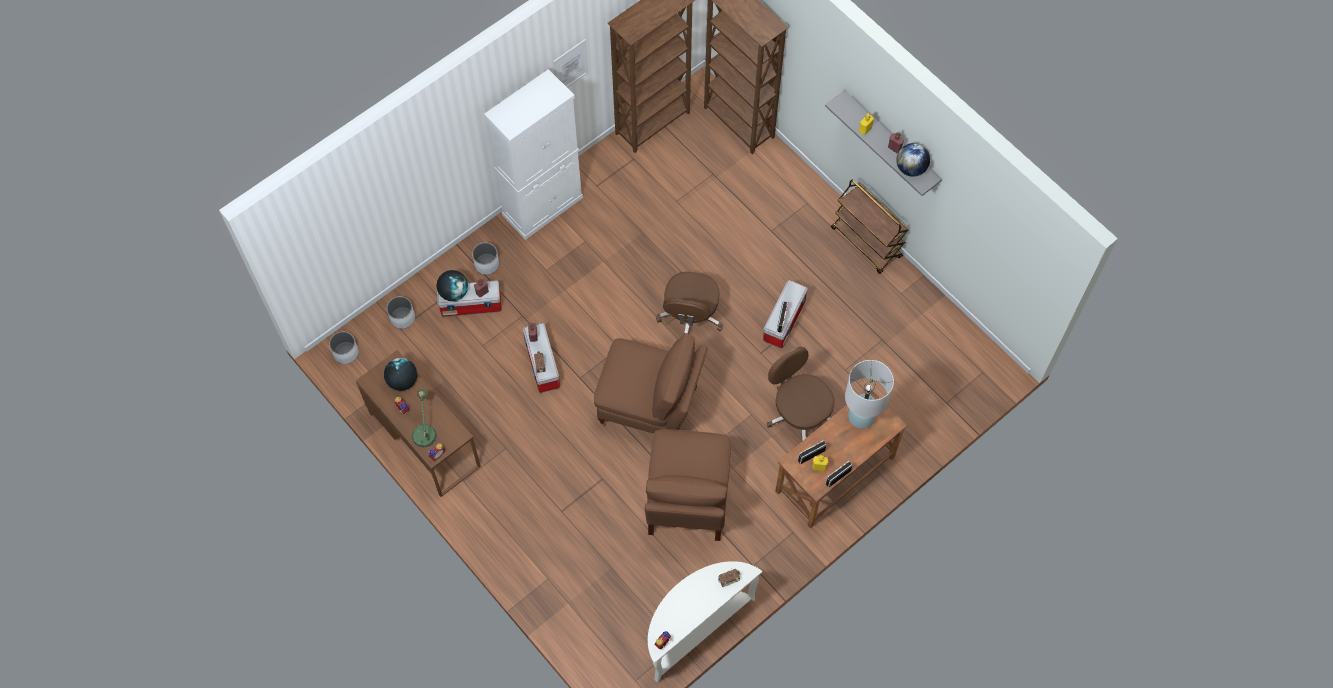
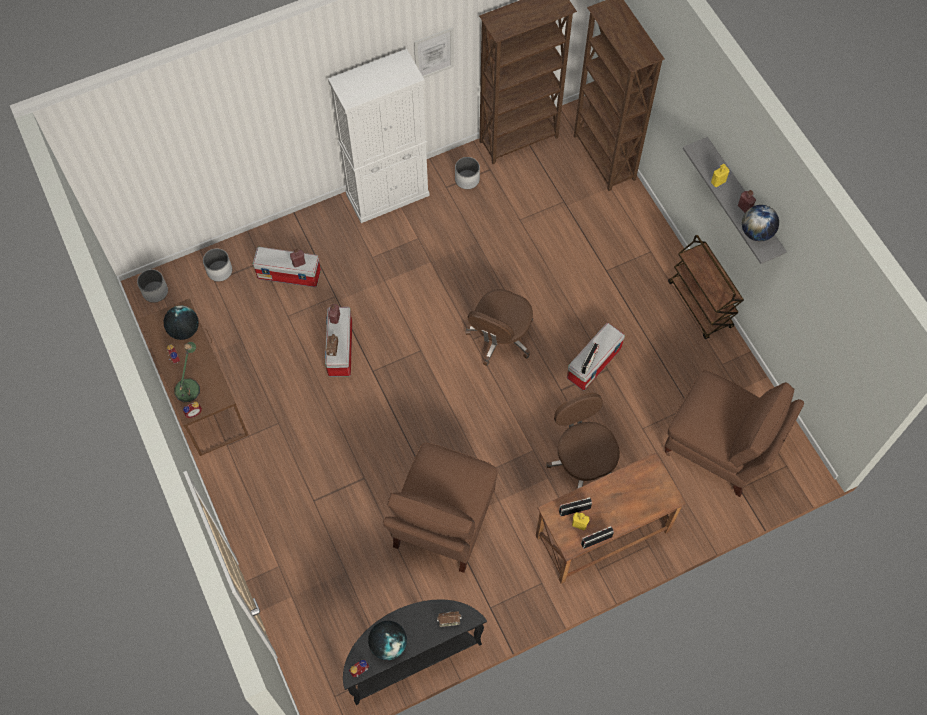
camera: 15 degrees right, 0 degrees up
globe [436,270,468,301] -> globe moved to [368,621,407,660]
white planter [472,243,499,275] -> white planter moved to [455,157,480,189]
brown chair [594,333,708,434] -> brown chair moved to [665,370,804,497]
white console table [648,561,762,683] -> black console table [343,600,487,705]
white table lamp [845,360,894,429] -> none

